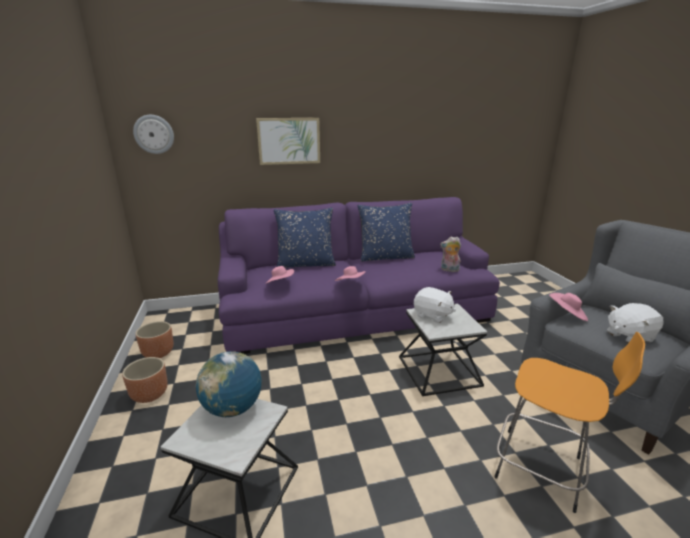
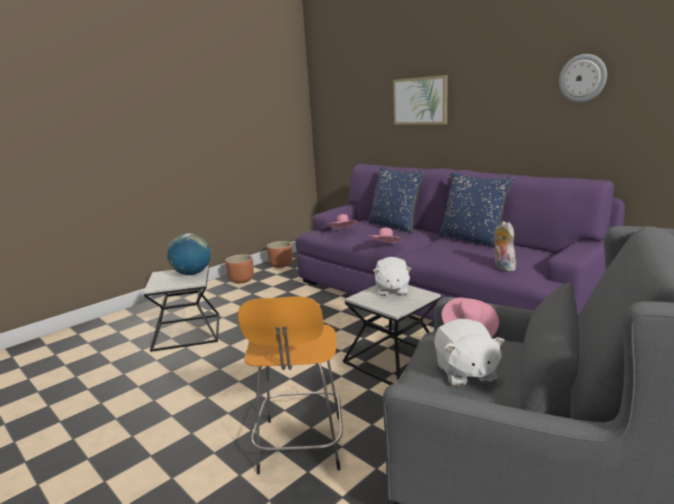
camera: 60 degrees right, 5 degrees down
wall clock [133,115,174,154] -> wall clock moved to [559,54,607,102]
white plush toy [607,303,663,344] -> white plush toy turned 135 degrees counterclockwise [434,319,505,387]

